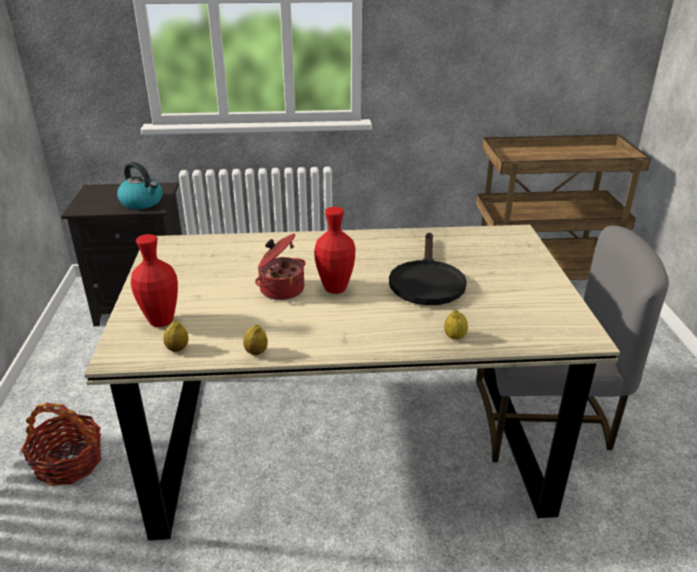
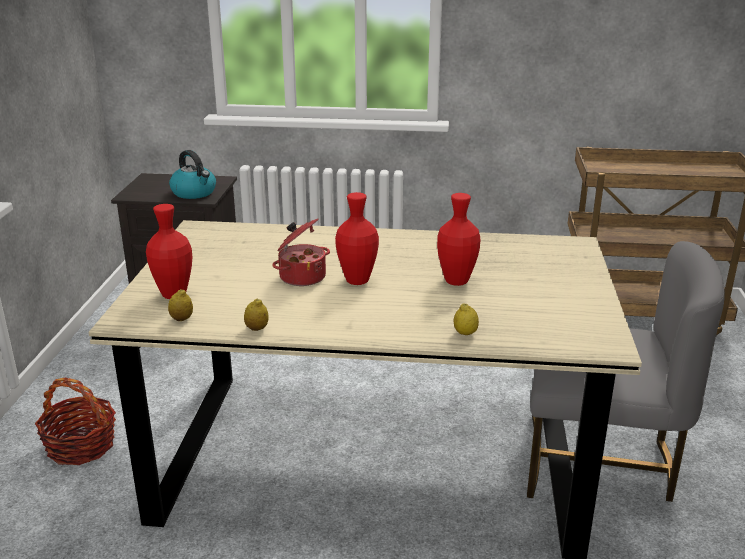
camera: 10 degrees right, 5 degrees down
black frying pan [389,232,467,305] -> red vase [437,193,480,286]

